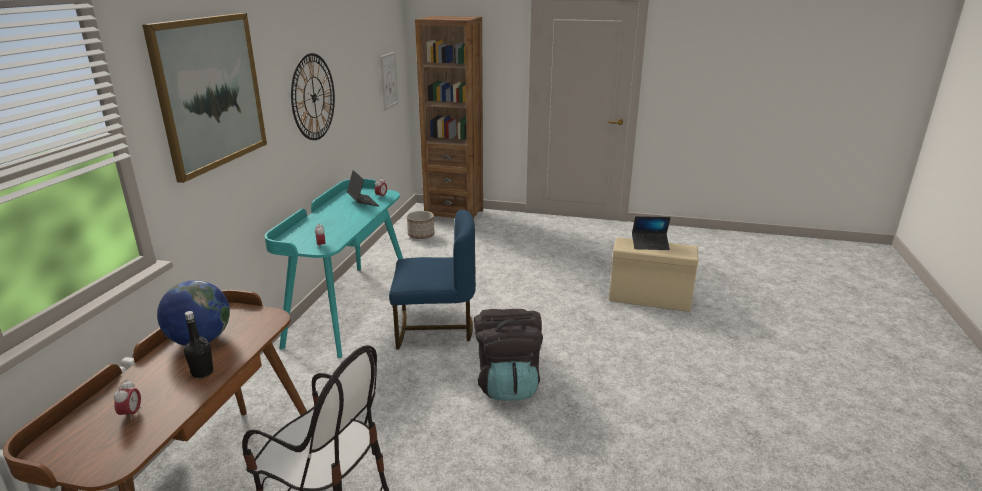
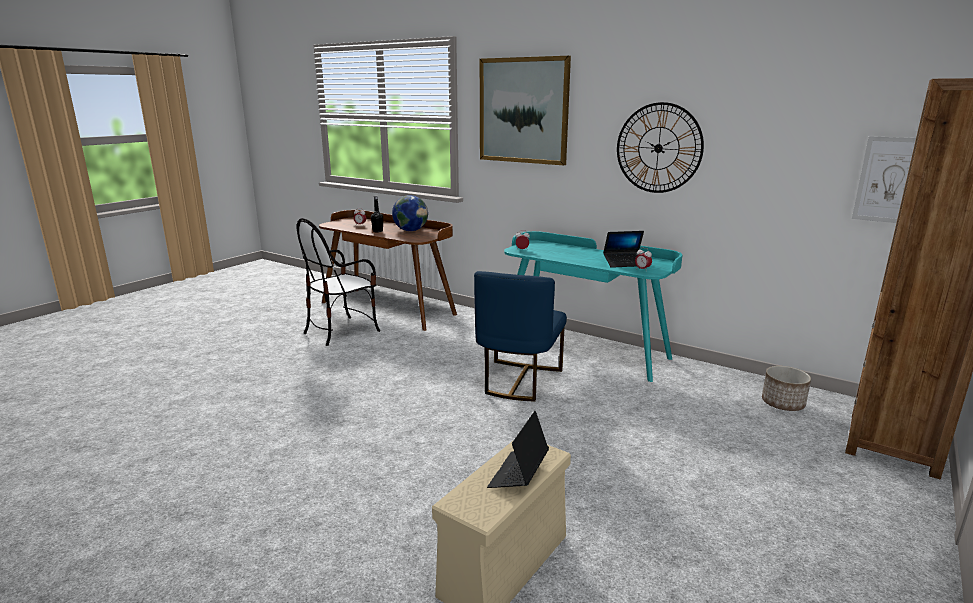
camera: 110 degrees right, 5 degrees down
black backpack [474,309,543,401] -> none

